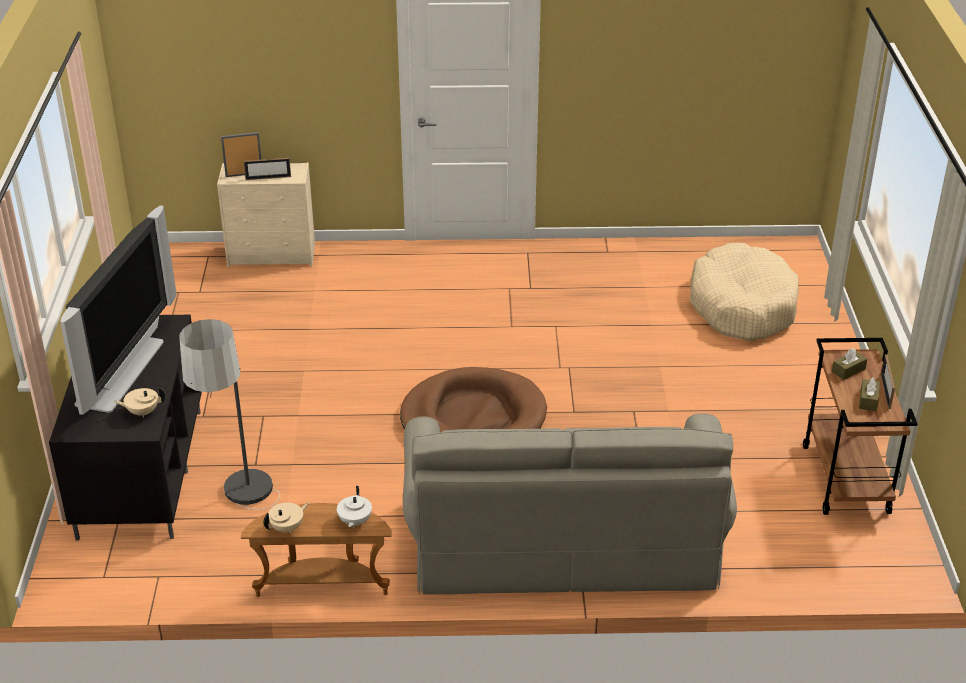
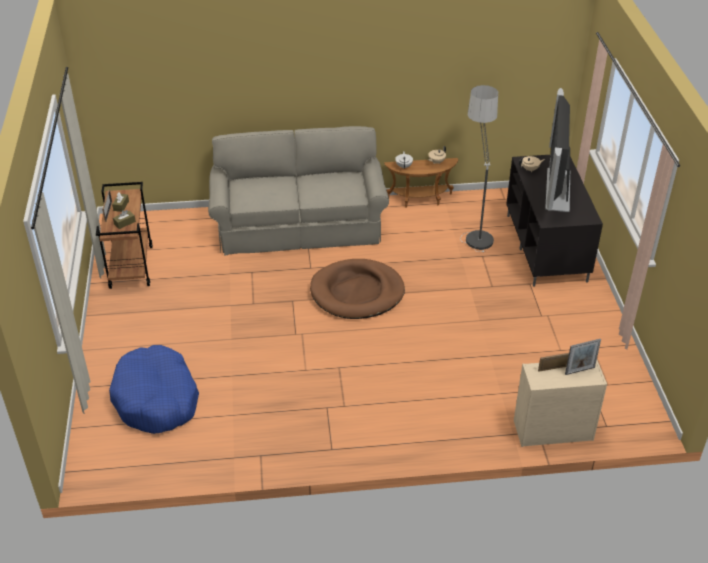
camera: 175 degrees right, 5 degrees up
beige dog bed [690,243,799,341] -> blue dog bed [109,345,199,434]

